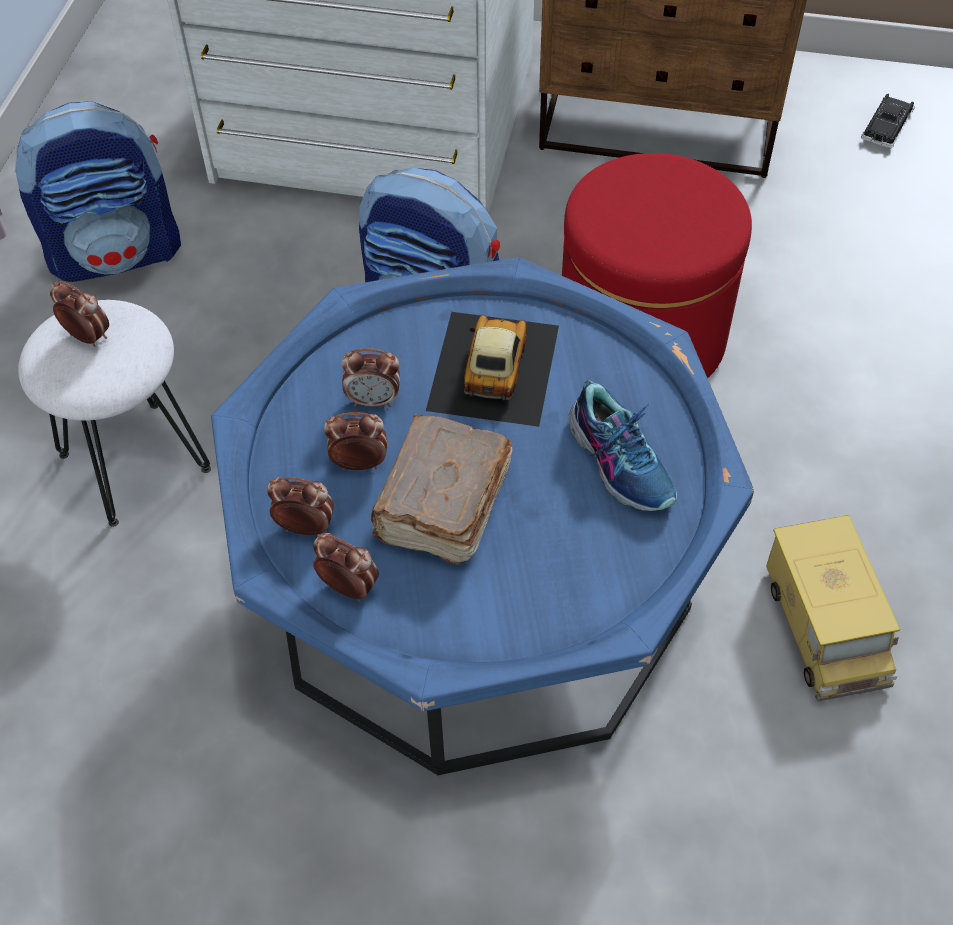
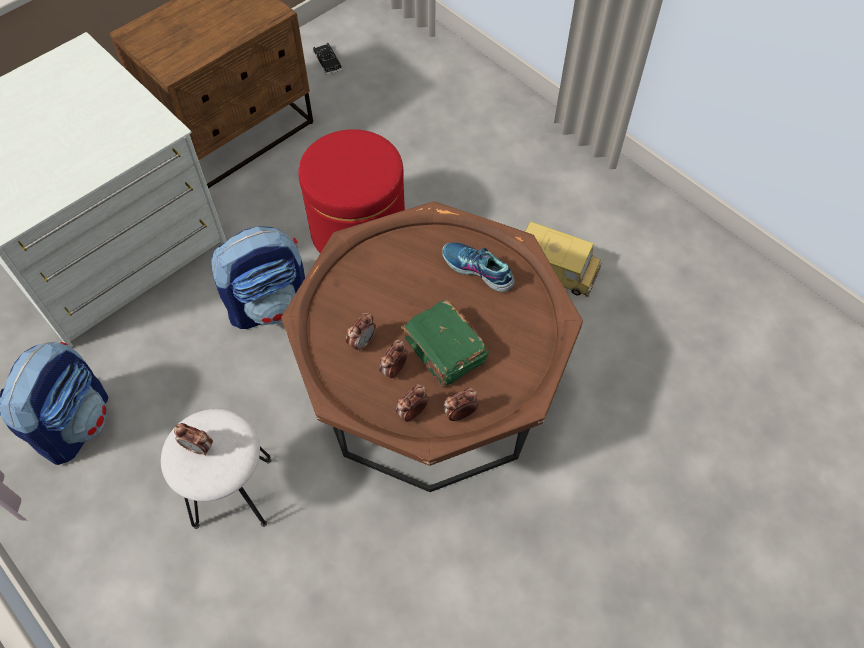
camera: 55 degrees left, 5 degrees up
alarm clock [50,281,109,347] -> alarm clock turned 135 degrees counterclockwise [174,423,213,456]
blue coffee table [211,257,754,775] -> brown coffee table [281,201,583,492]
brown book [371,414,513,565] -> green book [401,300,489,388]
toy car [426,312,559,427] -> none
shoe [568,380,677,511] -> shoe turned 150 degrees counterclockwise [442,242,515,292]

